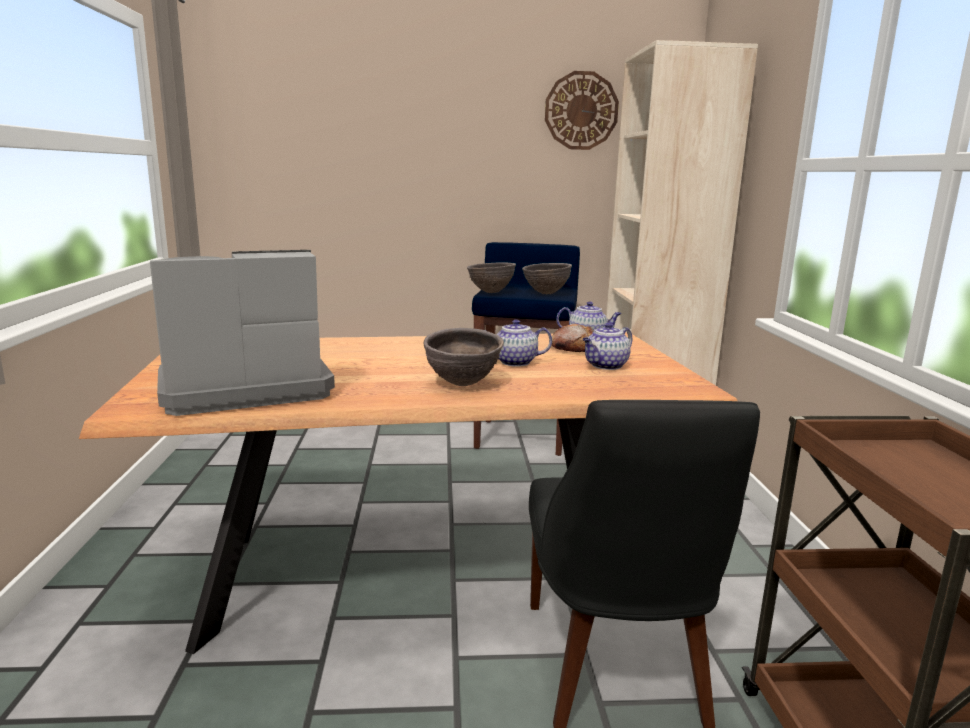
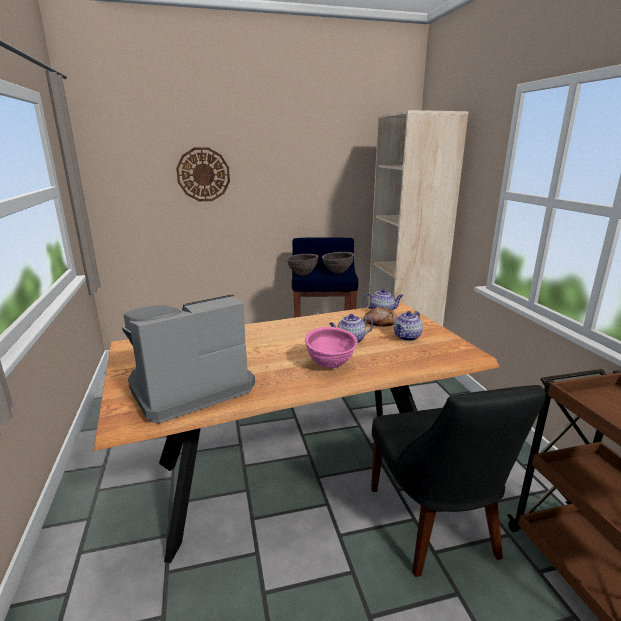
camera: 10 degrees left, 5 degrees up
brown bowl [423,328,504,386] -> pink bowl [305,327,358,368]
wall clock [545,71,619,150] -> wall clock moved to [176,148,230,201]

